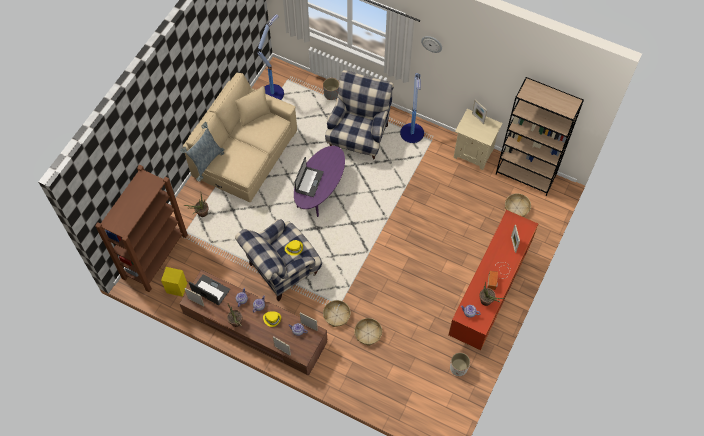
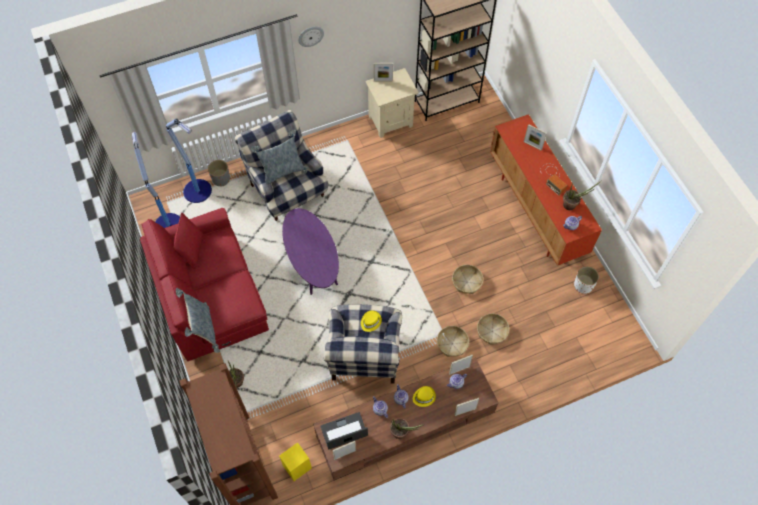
camera: 50 degrees left, 0 degrees up
beige sofa [183,73,297,202] -> red sofa [140,208,269,361]
laptop [294,157,324,197] -> none
floor lamp [400,73,424,143] -> floor lamp moved to [166,118,212,203]
basket [505,193,531,217] -> basket moved to [452,265,483,294]
none -> pillow [251,130,309,184]

